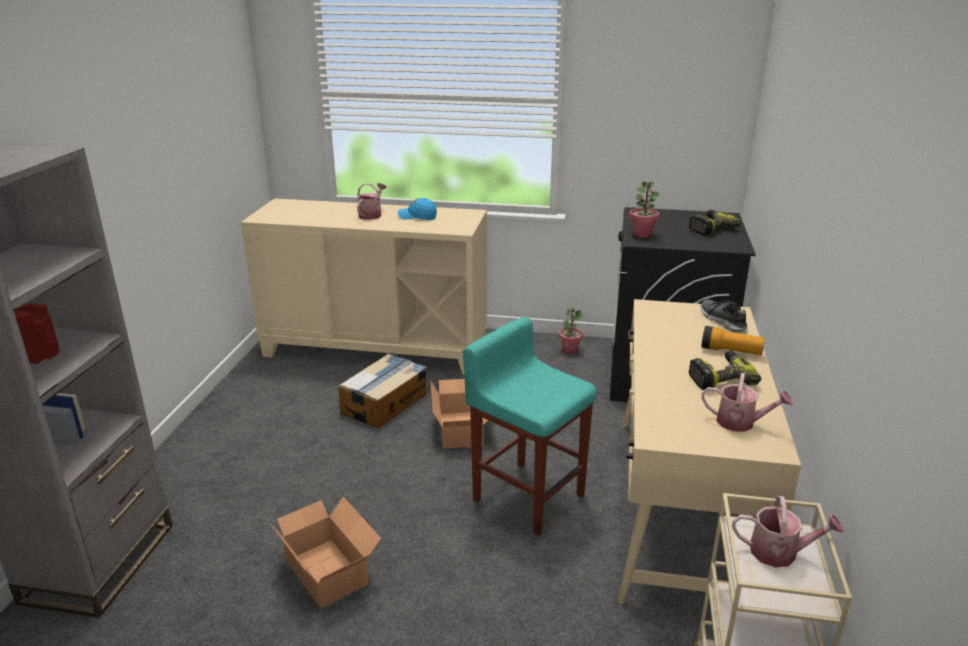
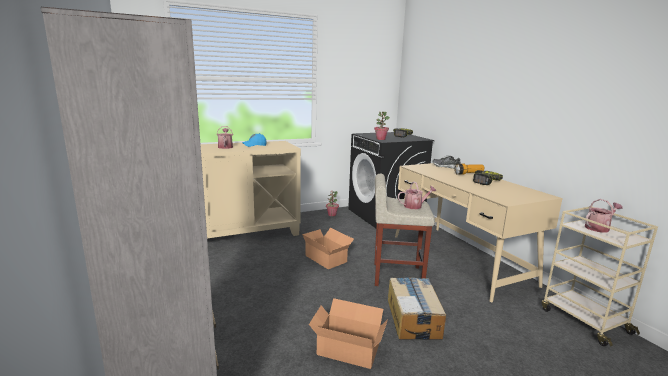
camera: 35 degrees left, 10 degrees down
cardboard box [338,354,427,428] -> cardboard box moved to [388,277,446,340]
turquoise stool [463,317,597,536] -> beige stool [374,173,435,286]
watering can [702,373,793,432] -> watering can moved to [398,181,436,209]

